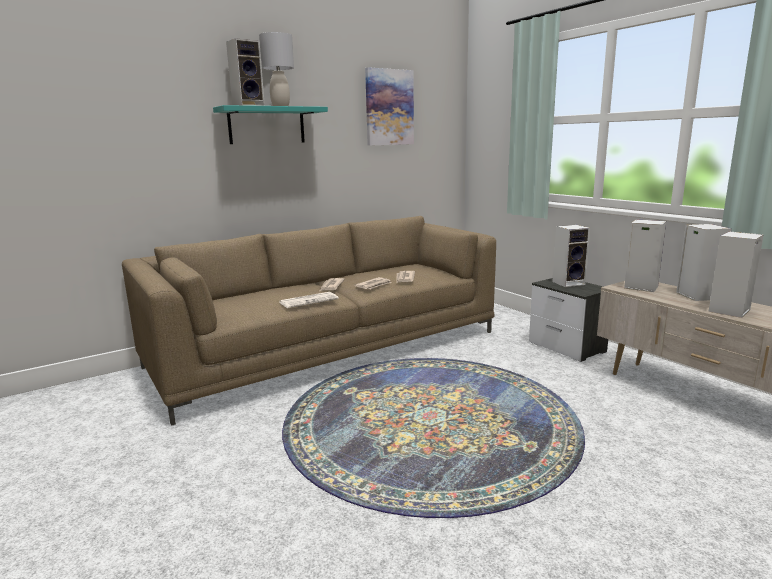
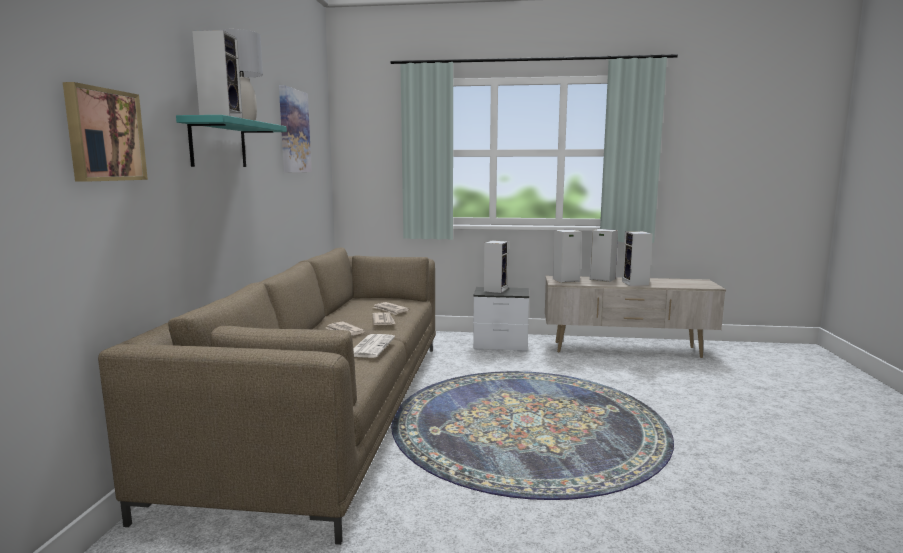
camera: 50 degrees left, 5 degrees down
none -> picture [63,82,148,182]

